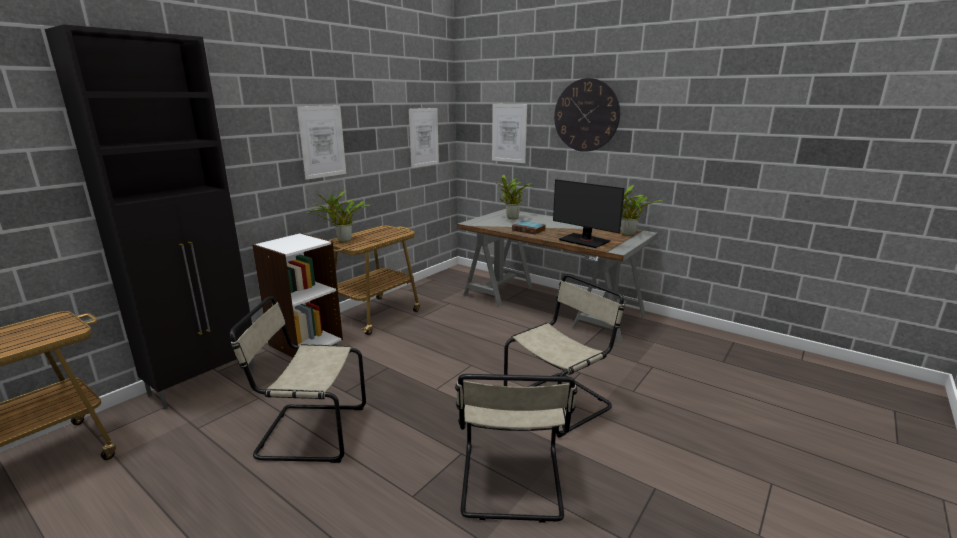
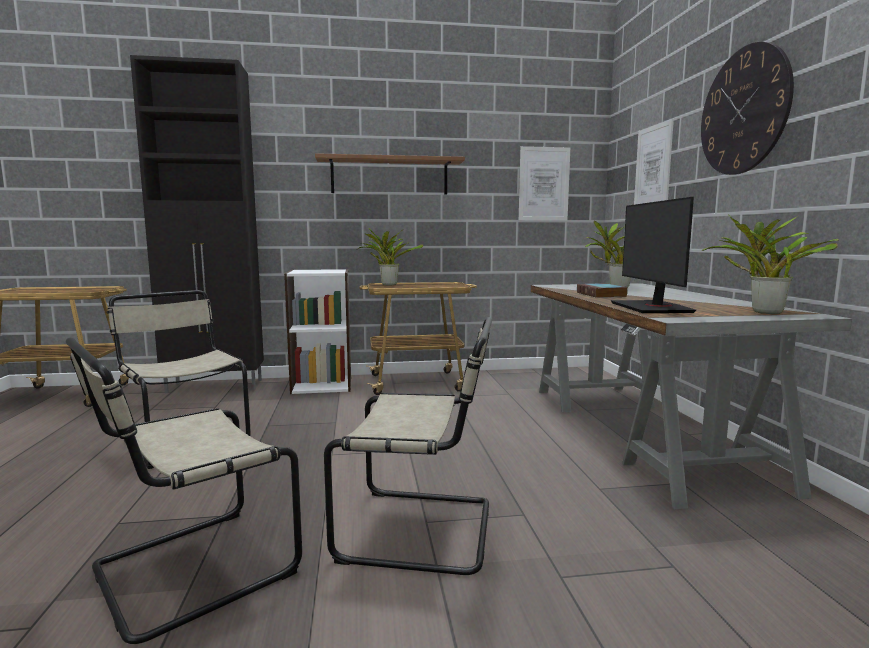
camera: 45 degrees right, 10 degrees down
picture [297,106,346,180] -> brown shelf [315,153,465,194]

